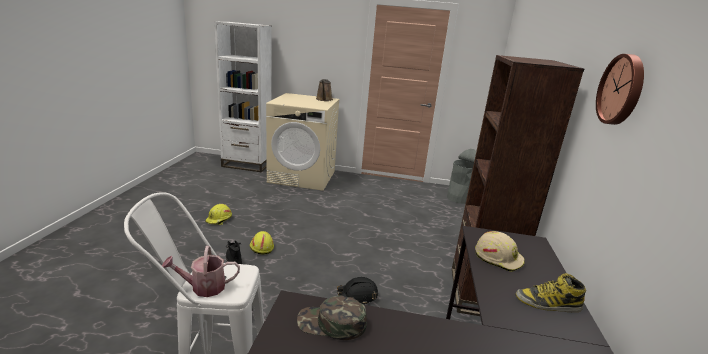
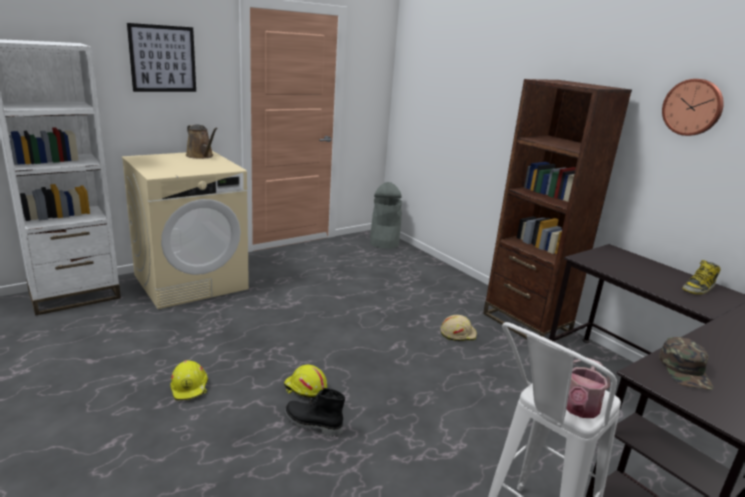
camera: 45 degrees left, 0 degrees up
green cap [297,296,367,340] -> green cap turned 45 degrees counterclockwise [659,337,714,390]
black hard hat [337,277,378,305] -> none
beige hard hat [475,231,525,272] -> beige hard hat moved to [440,315,477,341]
none -> picture [127,23,196,92]

